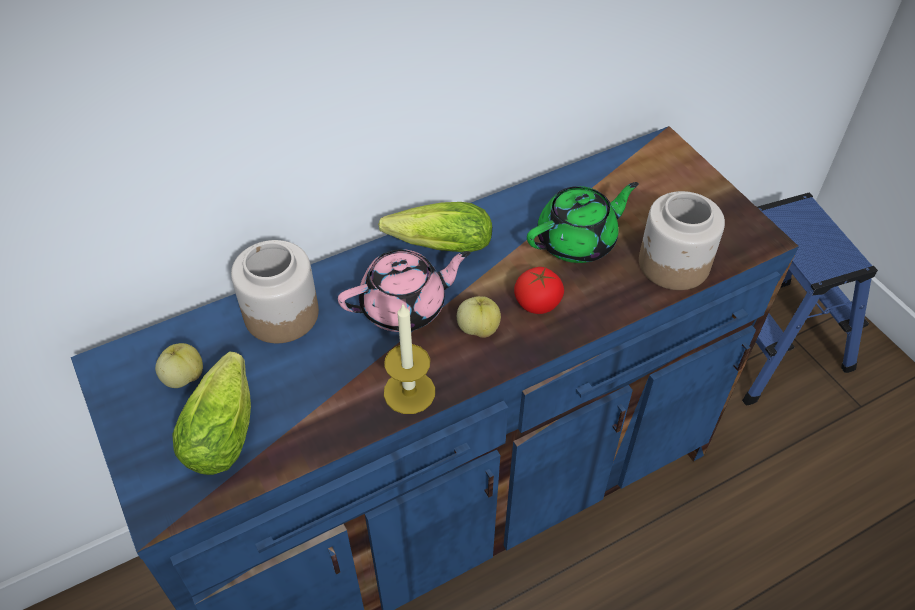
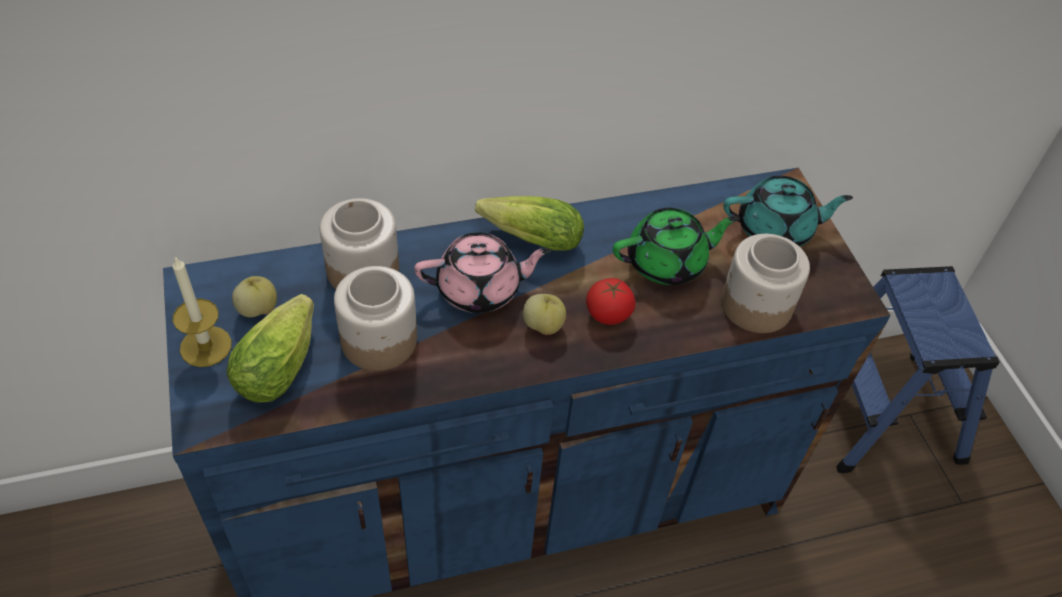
camera: 10 degrees right, 0 degrees up
candle [384,303,435,414] -> candle moved to [172,256,232,367]
none -> jar [334,266,417,371]
none -> turquoise teapot [723,176,853,247]

